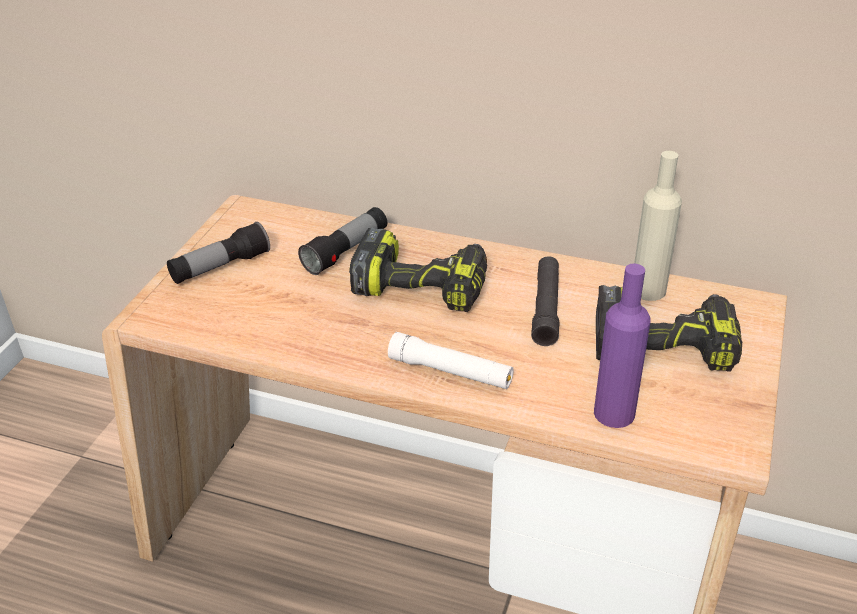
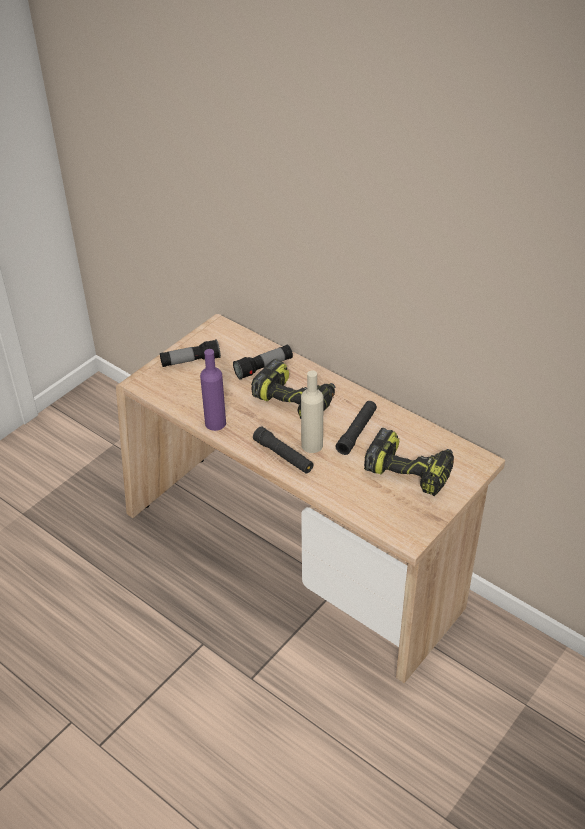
camera: 20 degrees right, 5 degrees up
white flashlight [388,332,514,389] -> black flashlight [253,427,314,474]
purple bottle [594,264,651,428] -> purple bottle moved to [200,349,226,431]
beige bottle [634,151,682,301] -> beige bottle moved to [301,370,324,453]

